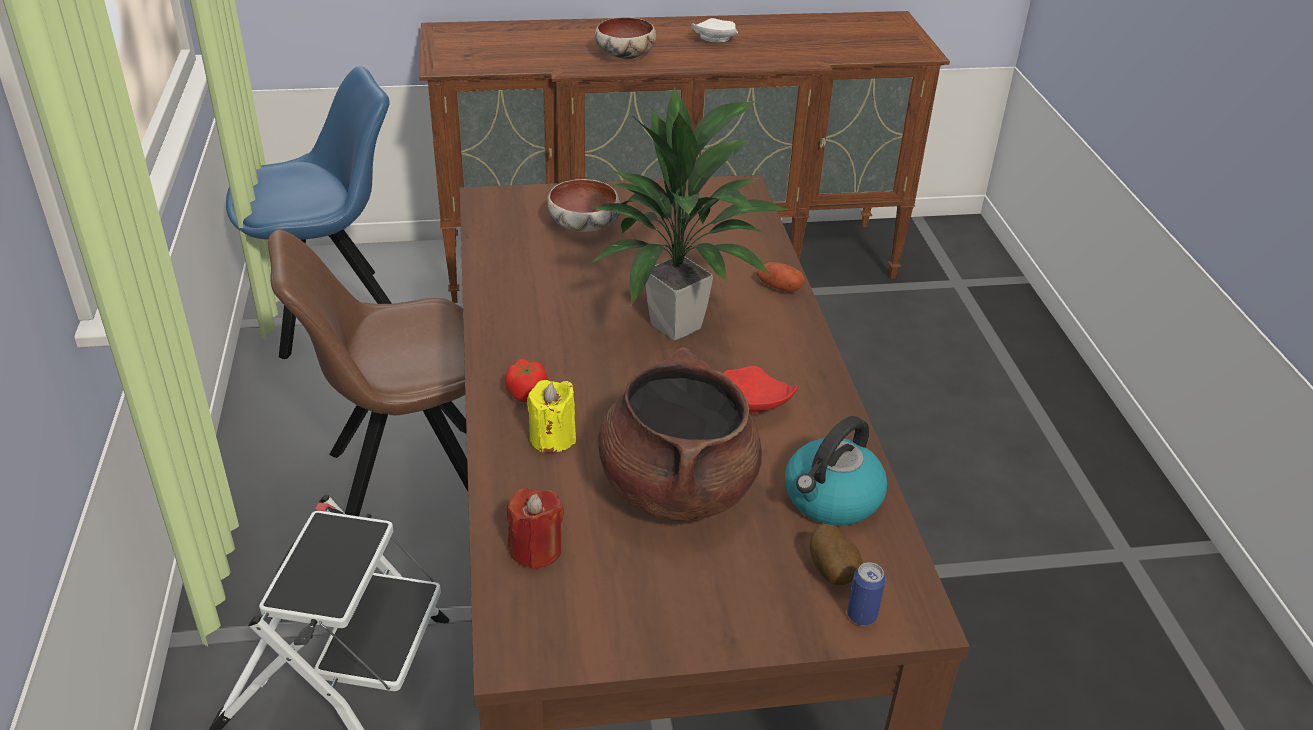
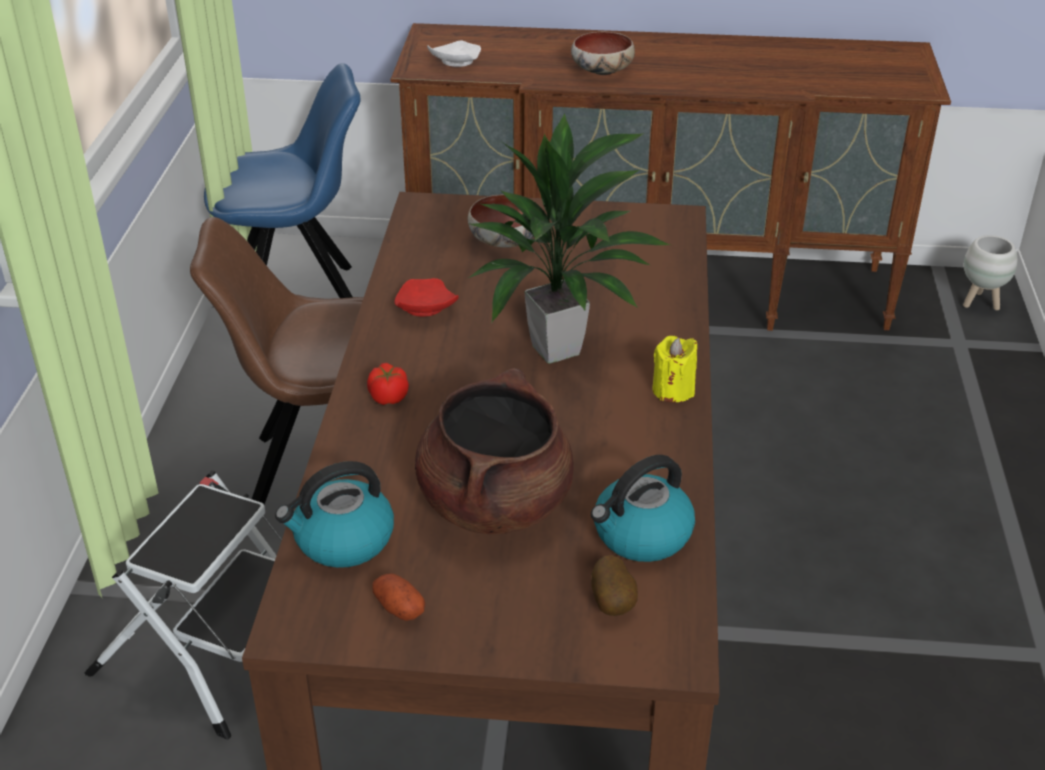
camera: 15 degrees right, 0 degrees up
red candle [507,488,564,570] -> kettle [275,461,394,568]
yellow candle [527,380,576,453] -> yellow candle moved to [652,336,697,402]
white plate [691,18,738,42] -> white plate moved to [427,41,481,67]
red plate [723,366,798,414] -> red plate moved to [394,278,459,317]
potato [757,262,805,292] -> potato moved to [372,574,425,621]
can [847,562,886,625] -> none
none -> white planter [963,235,1017,310]

